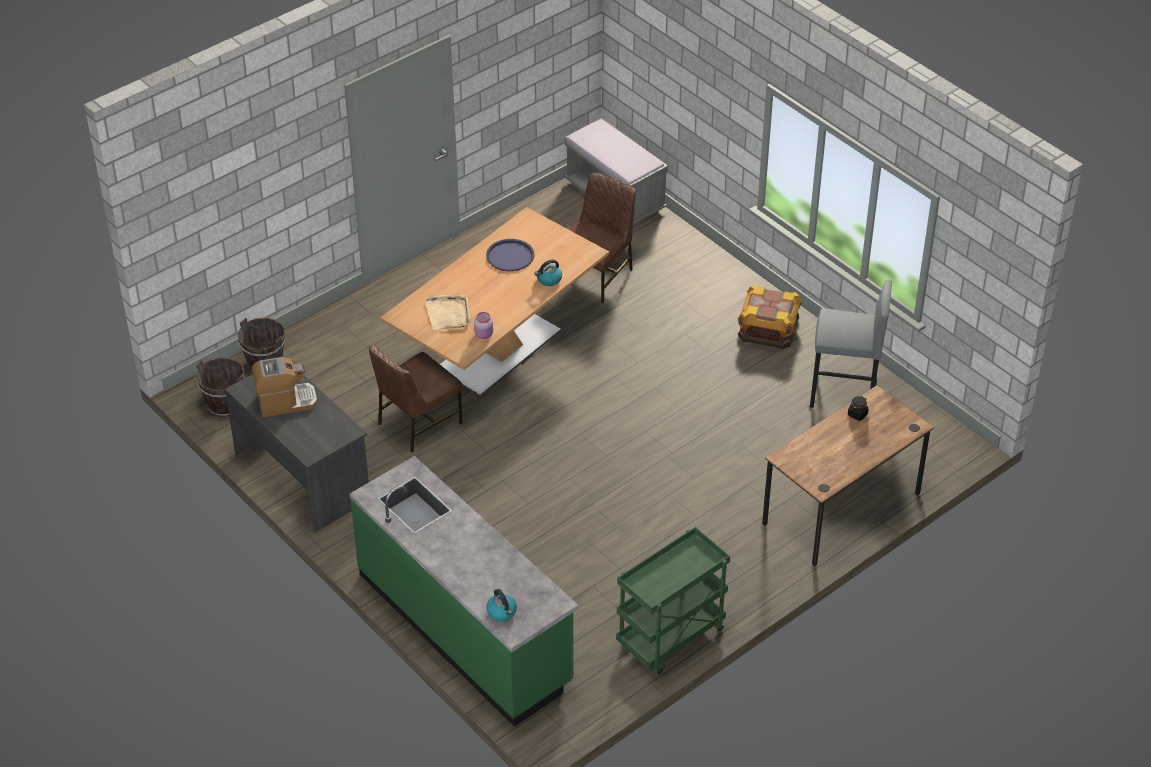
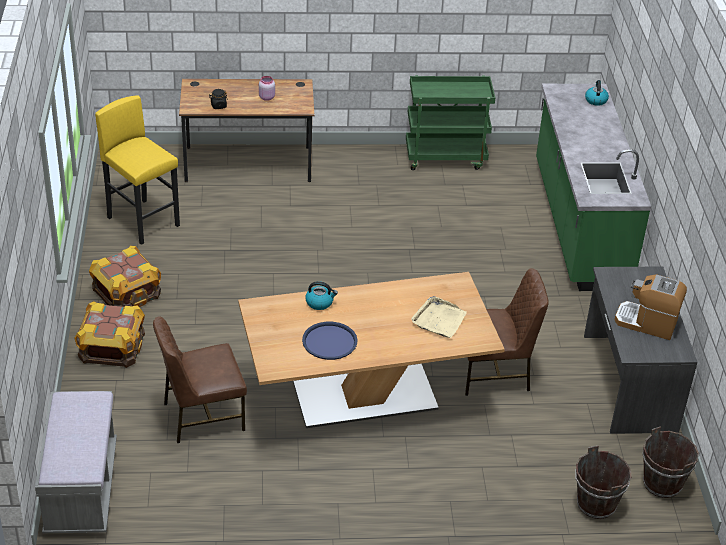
camera: 145 degrees left, 5 degrees down
pink jar [474,312,493,339] -> pink jar moved to [259,76,275,101]
grey stool [810,280,892,408] -> yellow stool [95,95,180,245]
none -> crate [74,301,145,368]

